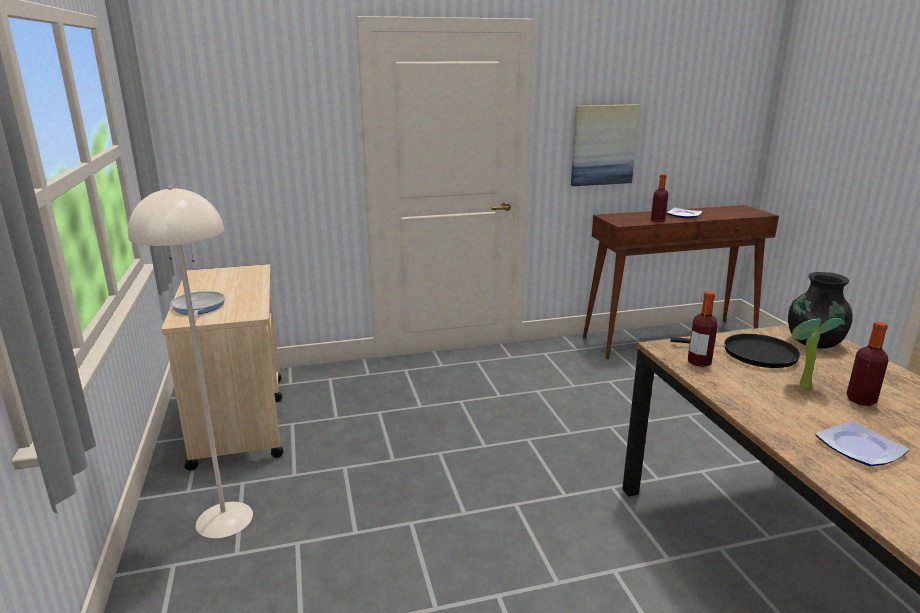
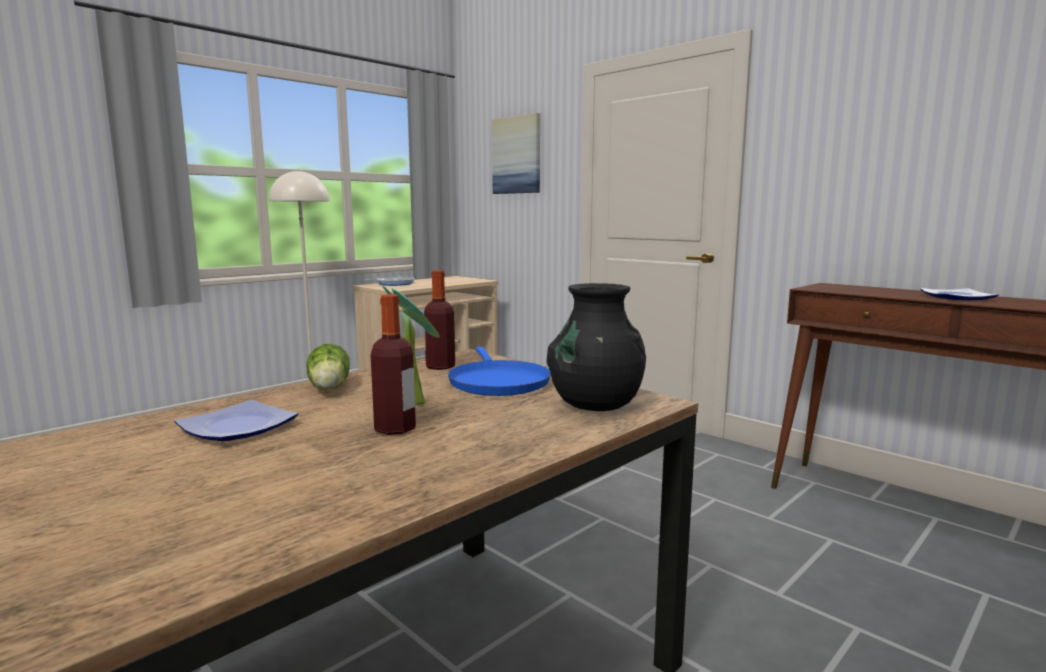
camera: 60 degrees right, 10 degrees down
picture [571,104,640,186] -> picture moved to [492,113,540,194]
bottle [651,174,669,222] -> none
black frying pan [671,334,801,368] -> blue frying pan [448,347,551,396]
none -> lettuce [306,344,350,391]

